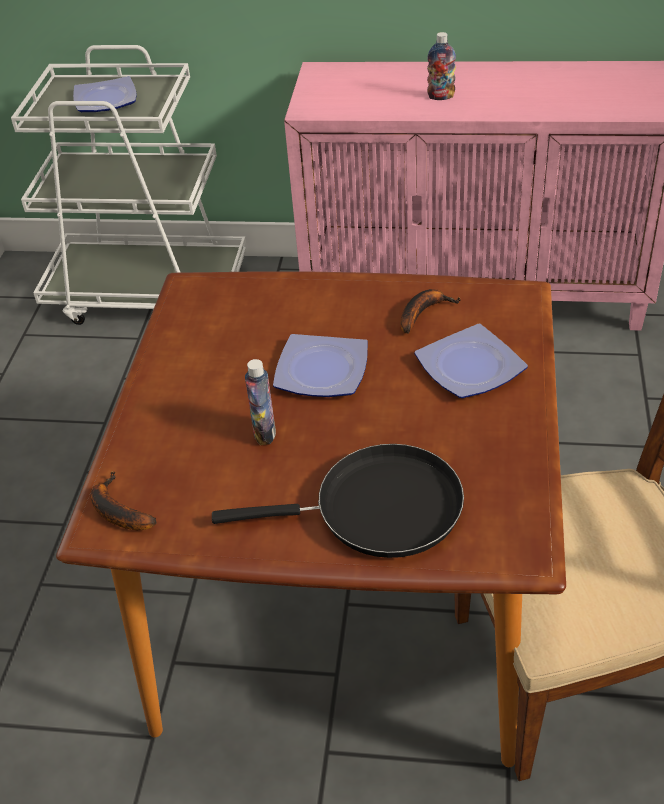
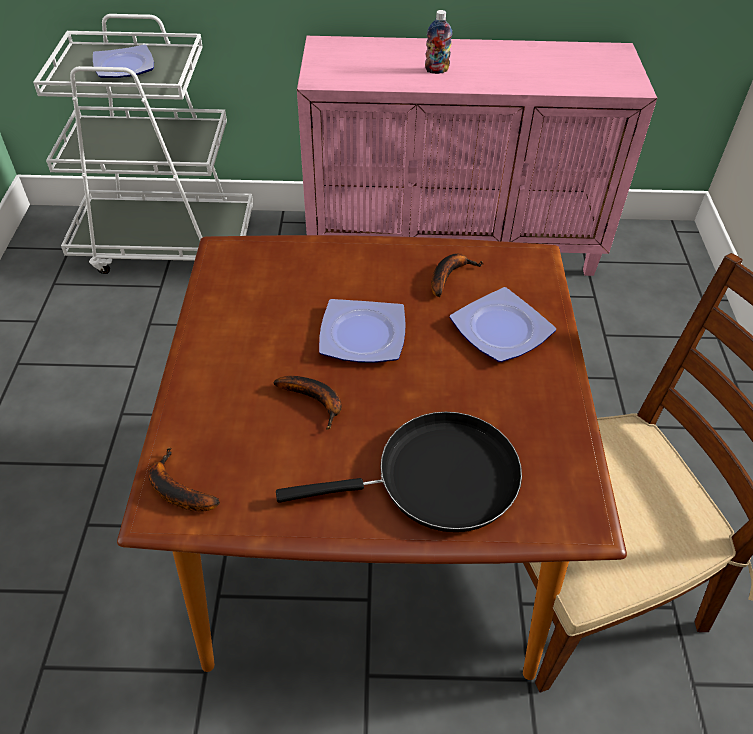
camera: 10 degrees left, 5 degrees up
bottle [245,359,276,445] -> banana [274,376,342,430]

